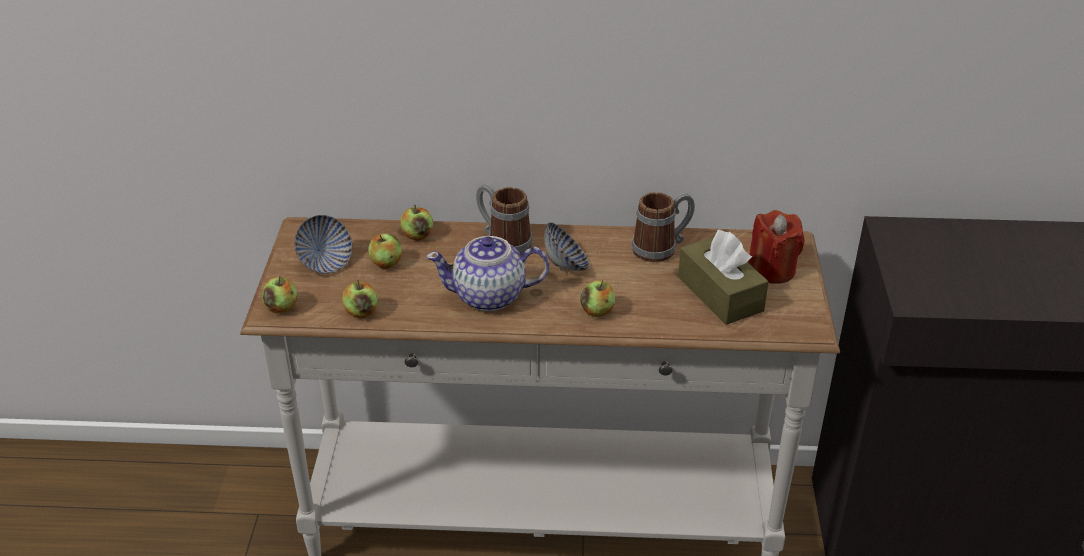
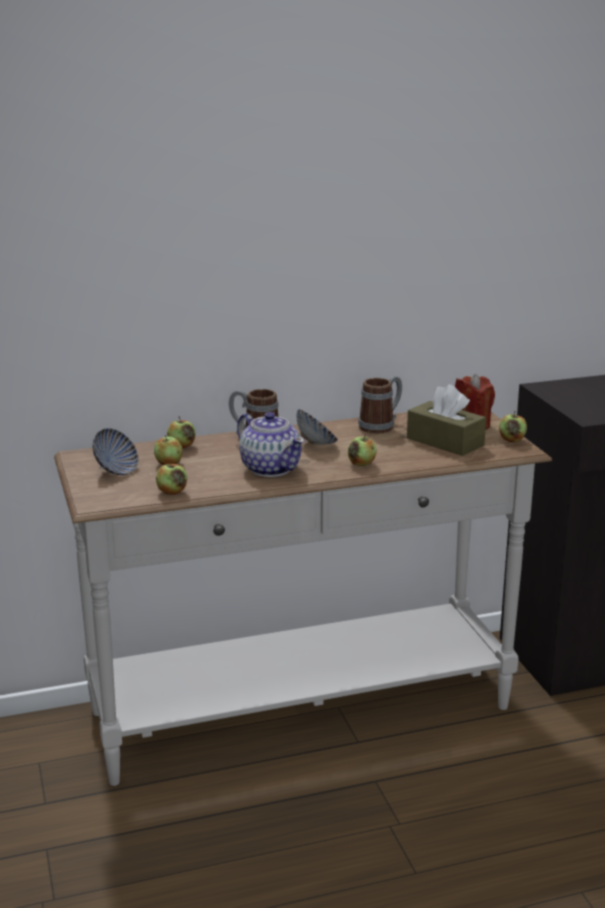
camera: 20 degrees left, 15 degrees down
apple [262,276,297,314] -> apple moved to [499,411,527,442]
teapot [426,236,549,311] -> teapot turned 105 degrees counterclockwise [237,412,305,477]

